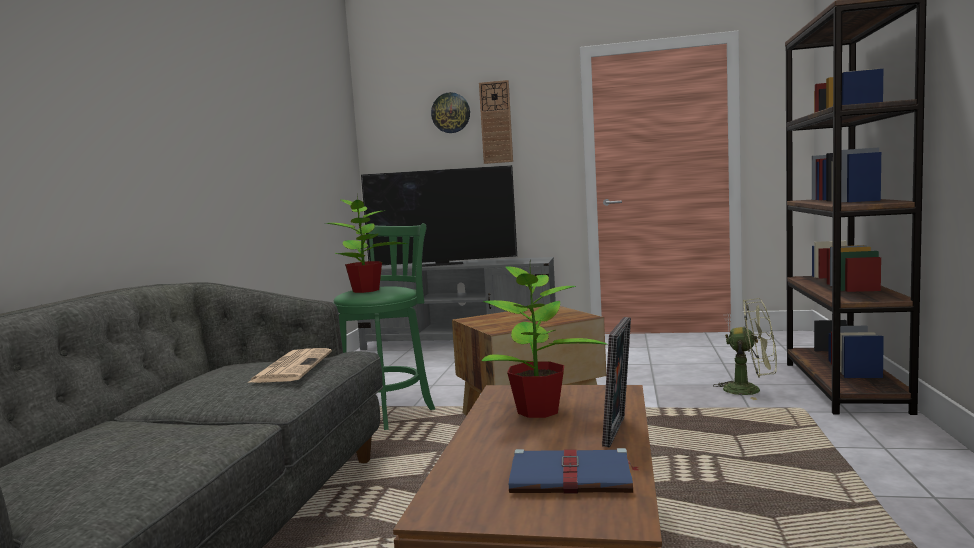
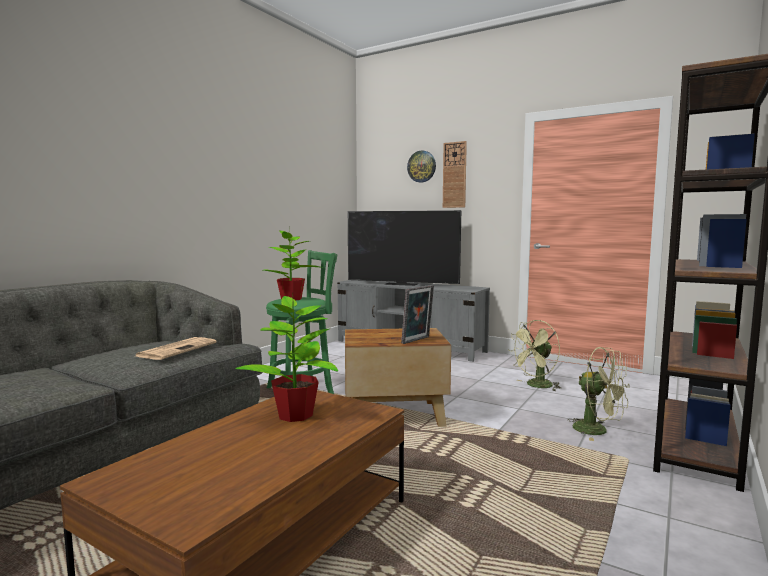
camera: 20 degrees right, 0 degrees up
blue book [509,448,638,493] -> none
picture frame [602,317,631,448] -> picture frame moved to [401,285,434,344]
none -> green fan [508,320,561,391]

